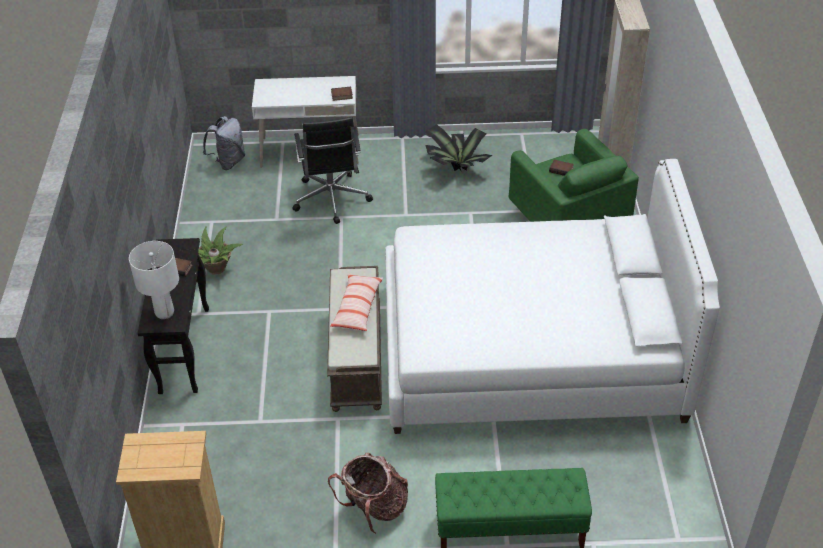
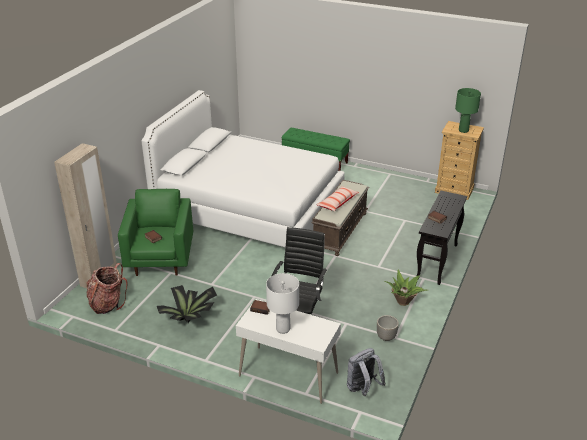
camera: 155 degrees left, 10 degrees down
white table lamp [129,241,179,319] -> white table lamp moved to [266,273,299,334]
backpack [328,453,408,534] -> backpack moved to [87,263,128,314]
none -> planter [377,315,399,341]
none -> green table lamp [455,88,481,133]

